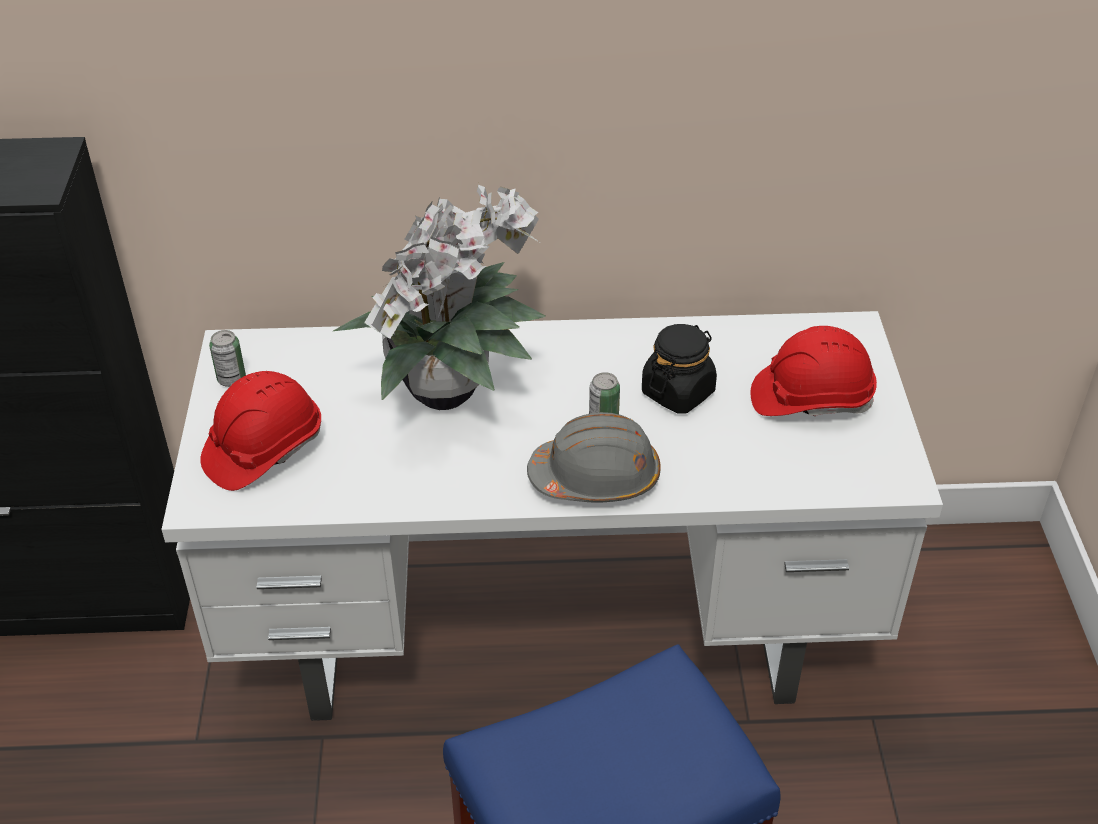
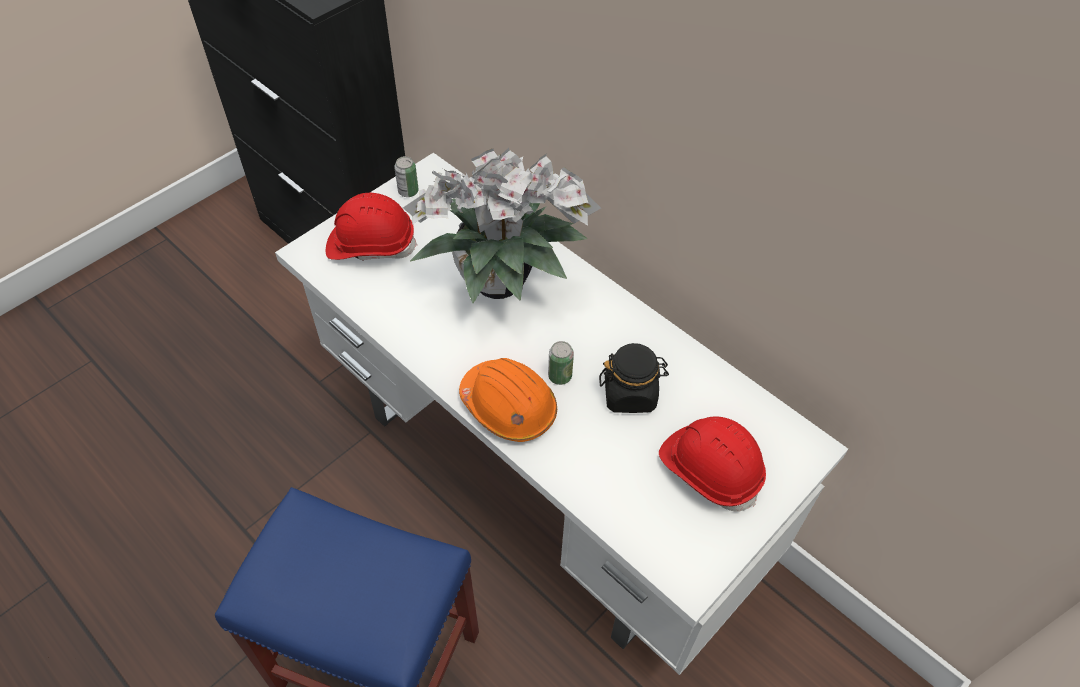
camera: 45 degrees right, 10 degrees up
grey hard hat [527,412,661,503] -> orange hard hat [459,358,557,442]

